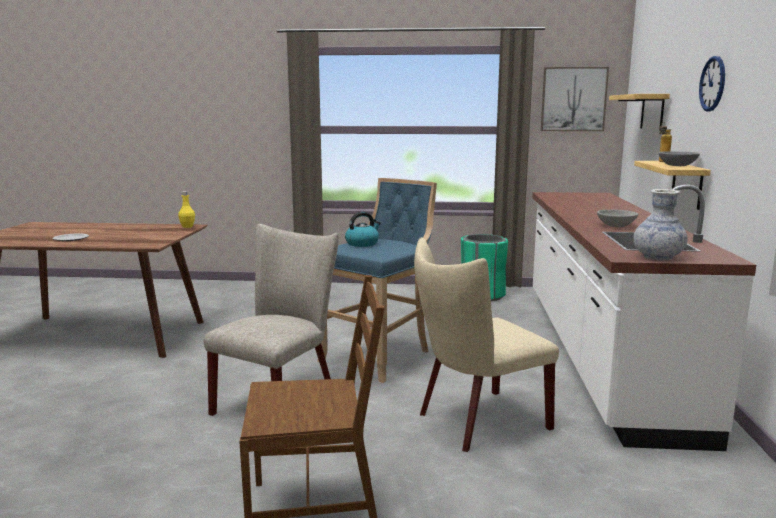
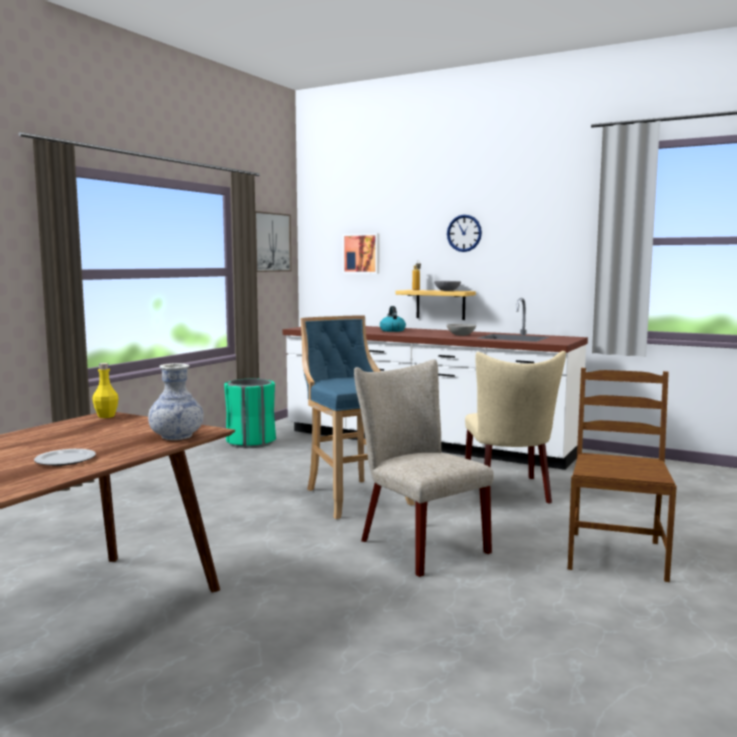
camera: 65 degrees left, 5 degrees down
kettle [345,212,381,247] -> kettle moved to [380,306,406,332]
shelf [609,94,670,130] -> picture [343,233,379,274]
vase [633,189,688,260] -> vase moved to [148,363,204,440]

